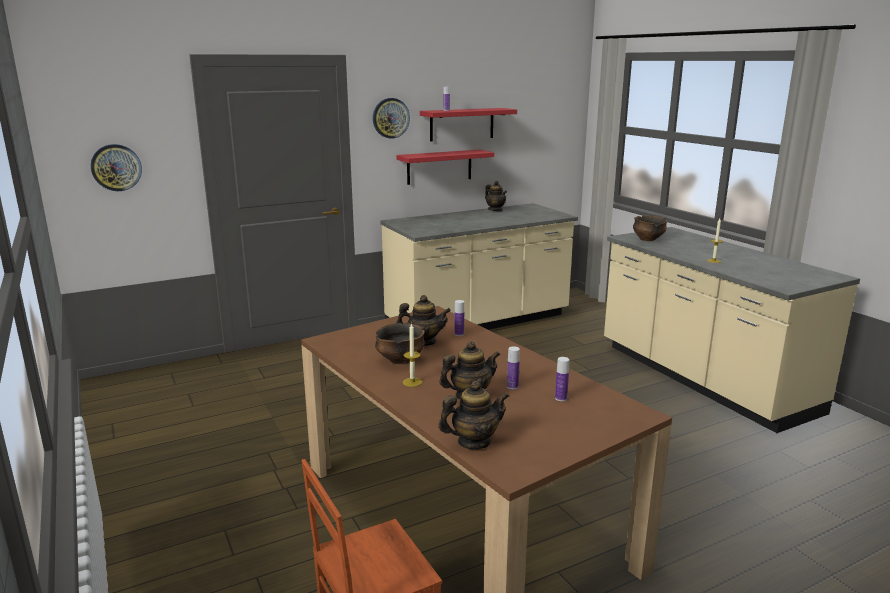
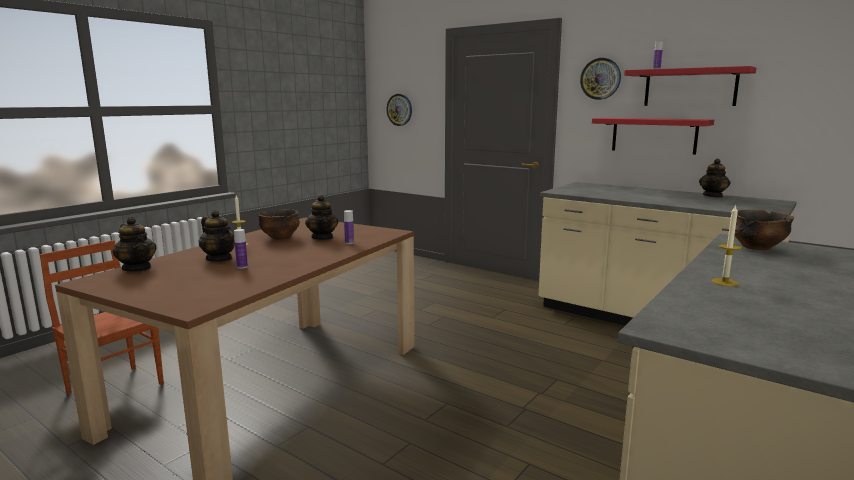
camera: 65 degrees right, 5 degrees down
bottle [555,357,569,401] -> none

